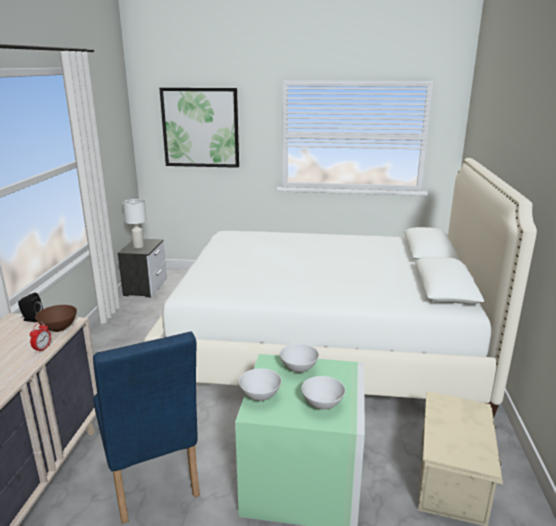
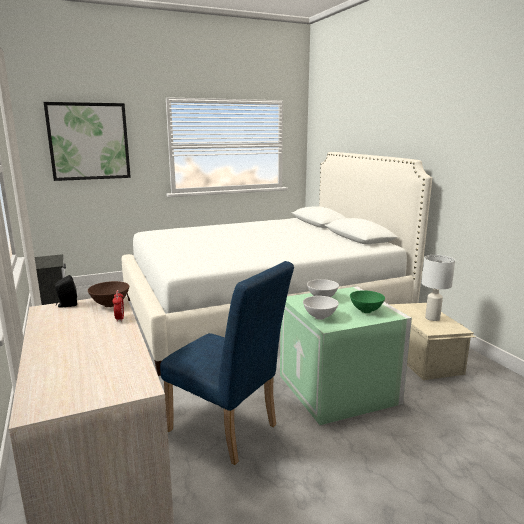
camera: 30 degrees left, 5 degrees down
white table lamp [123,199,147,248] -> white table lamp moved to [422,255,455,321]
white bowl [301,376,345,410] -> green bowl [350,290,385,313]

